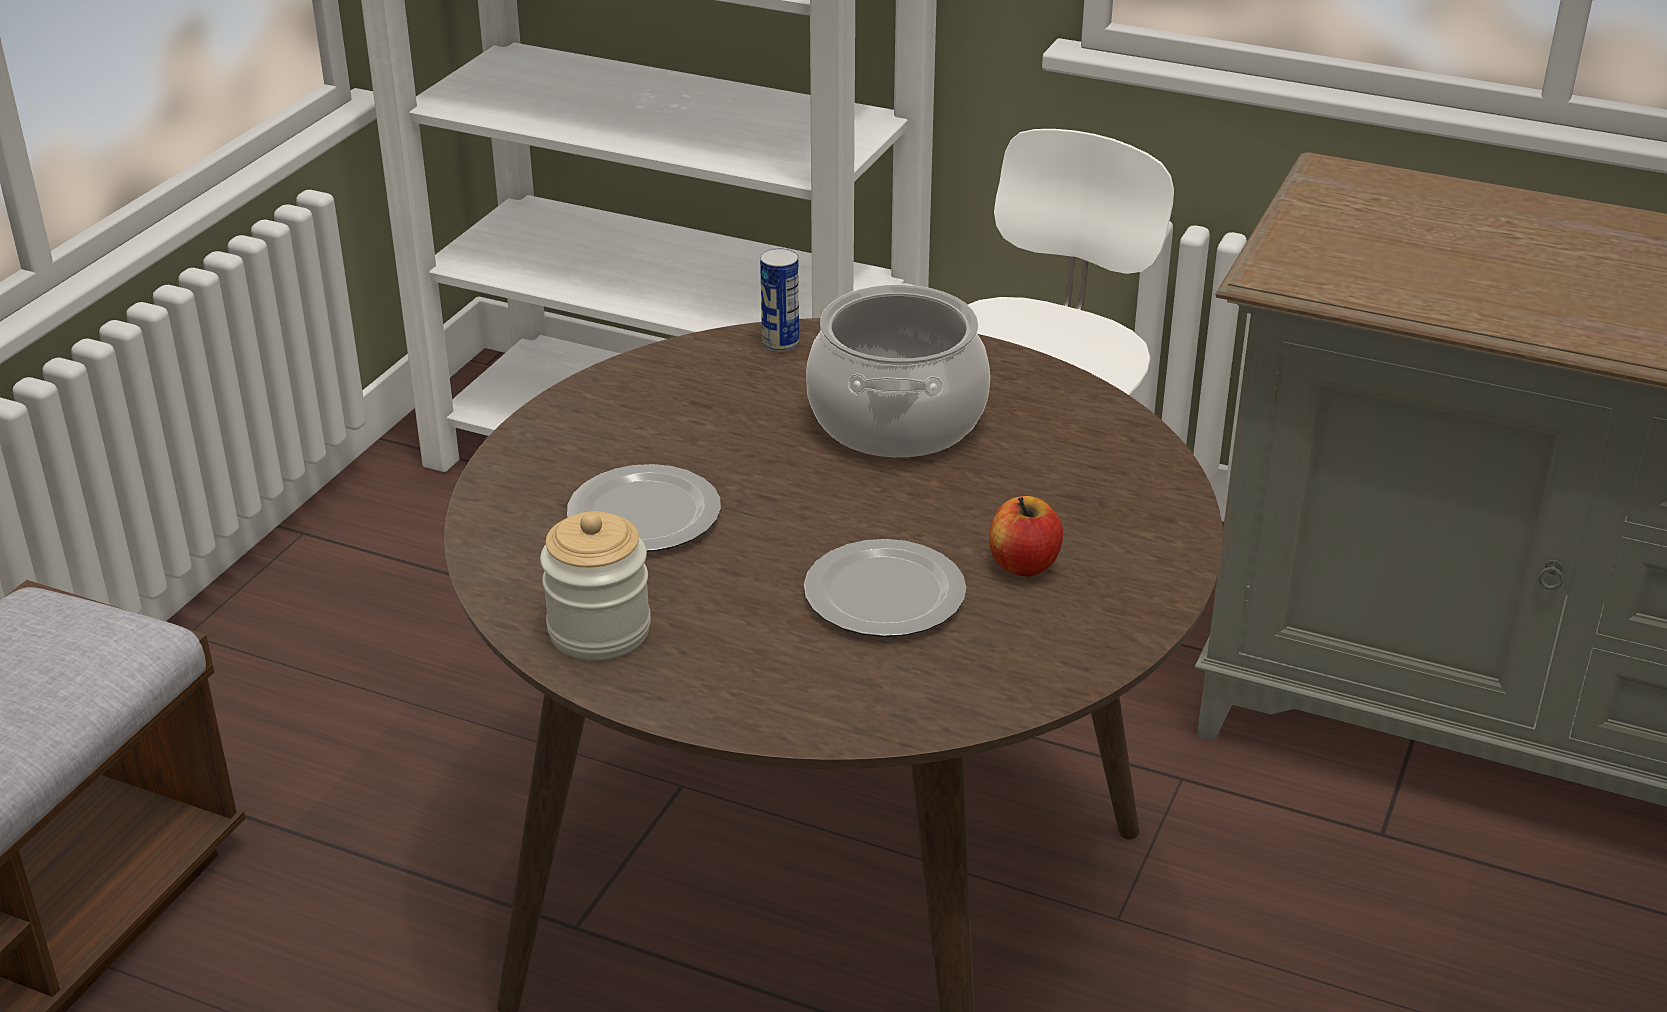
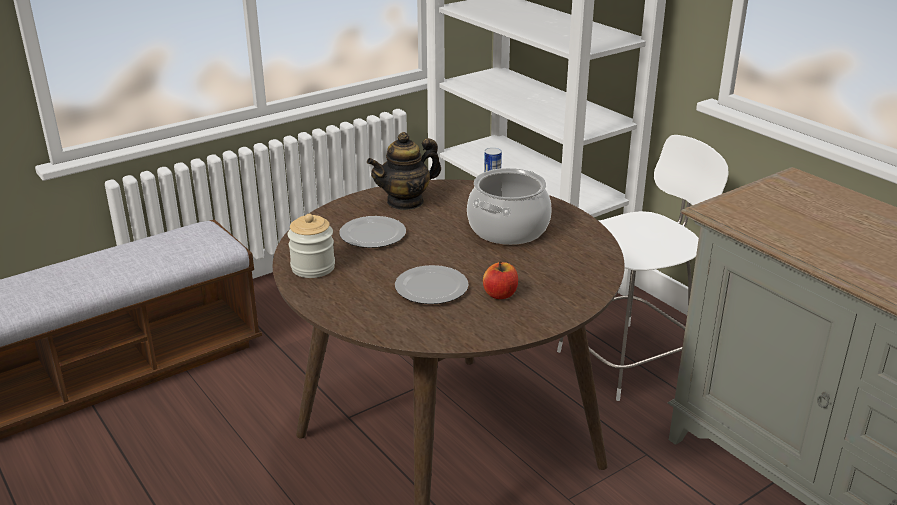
camera: 30 degrees right, 5 degrees down
none -> teapot [367,132,441,210]

